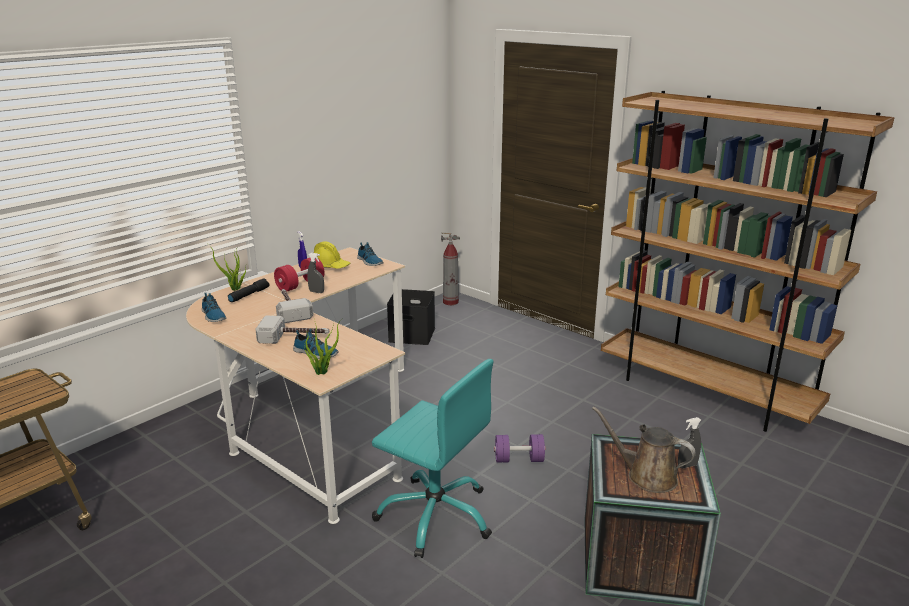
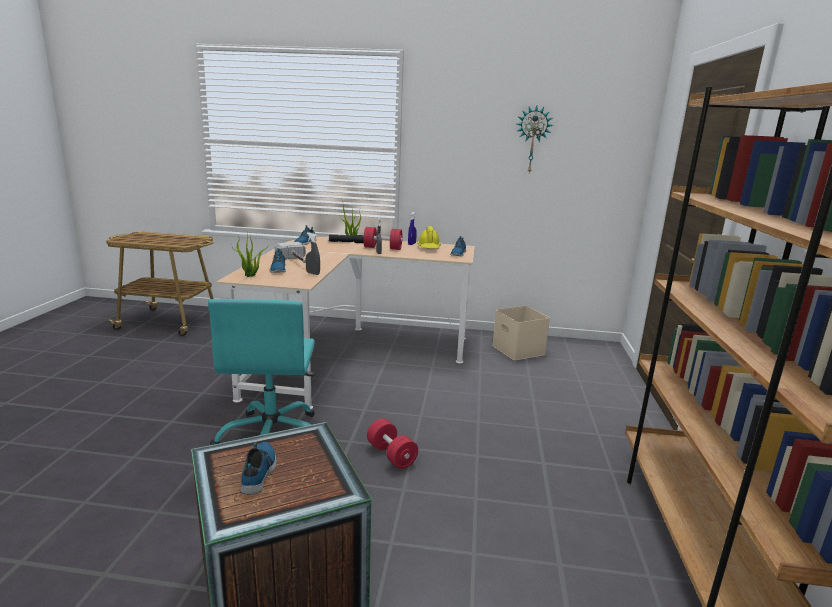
camera: 55 degrees right, 5 degrees down
hammer [276,289,313,323] -> none
black storage box [387,289,435,345] -> beige storage box [492,306,550,360]
fire extinguisher [441,232,460,305] -> none
purple dumbbell [494,434,545,463] -> red dumbbell [367,418,418,469]
brown watering can [592,406,696,493] -> shoe [241,442,277,495]
grey spray bottle [678,417,701,468] -> grey spray bottle moved to [306,232,320,275]
none -> wall clock [517,105,553,173]

